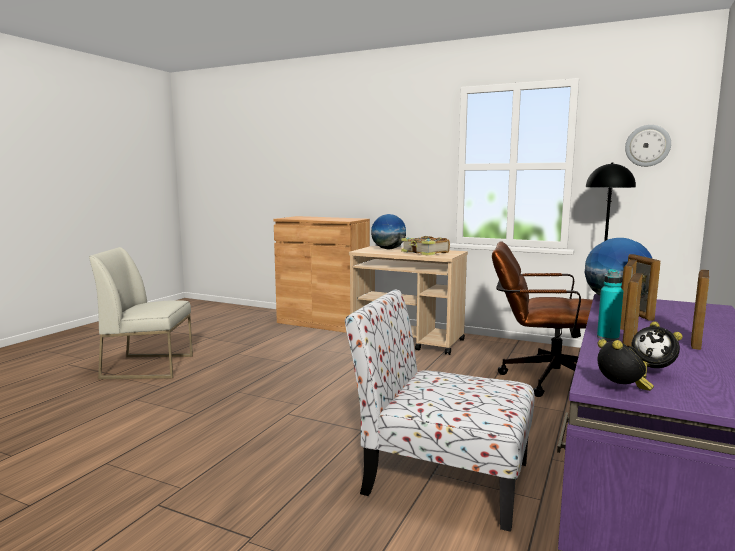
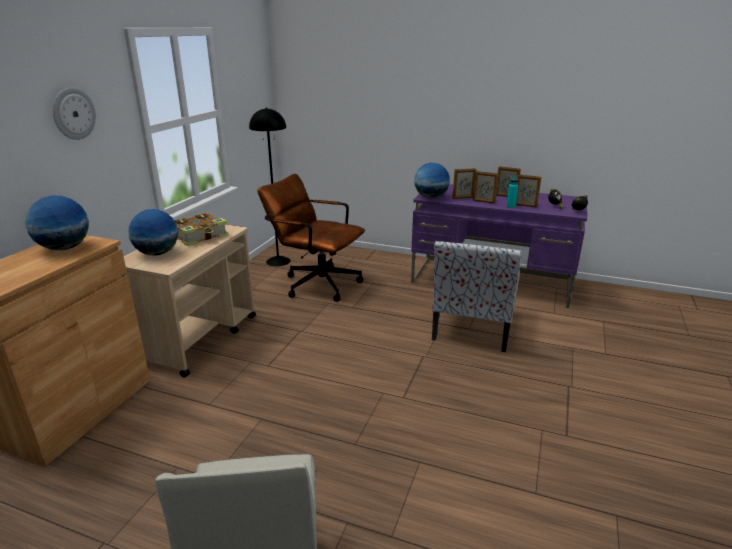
camera: 95 degrees left, 15 degrees up
brown office chair [492,241,593,397] -> brown office chair turned 105 degrees clockwise [257,174,365,302]
wall clock [625,125,671,167] -> wall clock moved to [53,88,96,140]
none -> globe [25,196,89,250]

